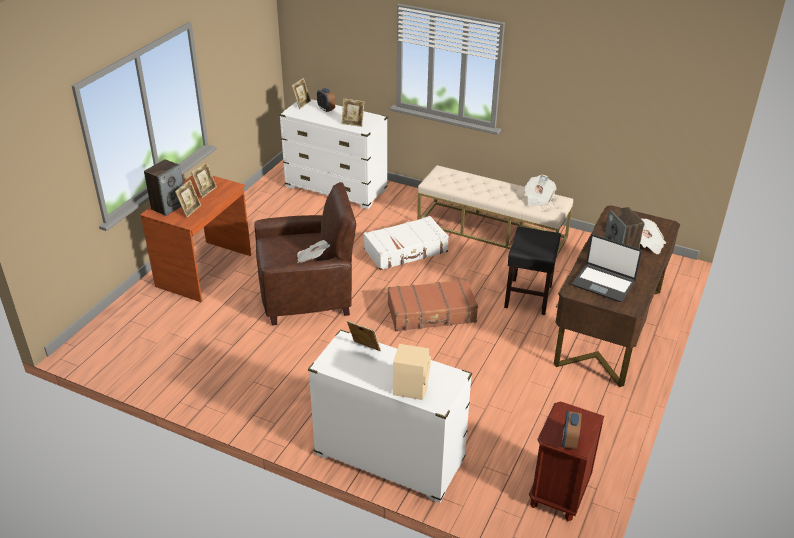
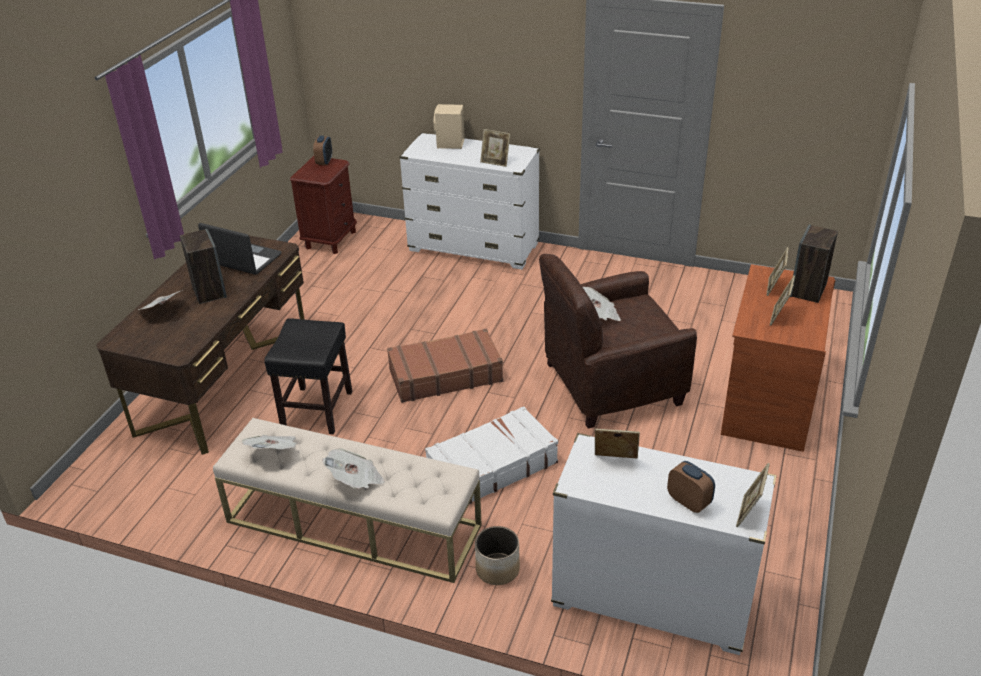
camera: 175 degrees right, 0 degrees up
none -> newspaper [322,448,385,489]
none -> planter [475,526,520,585]

